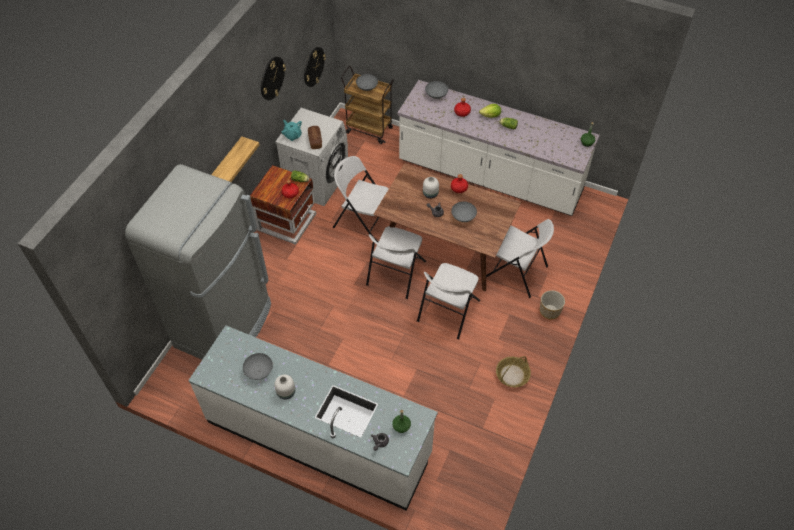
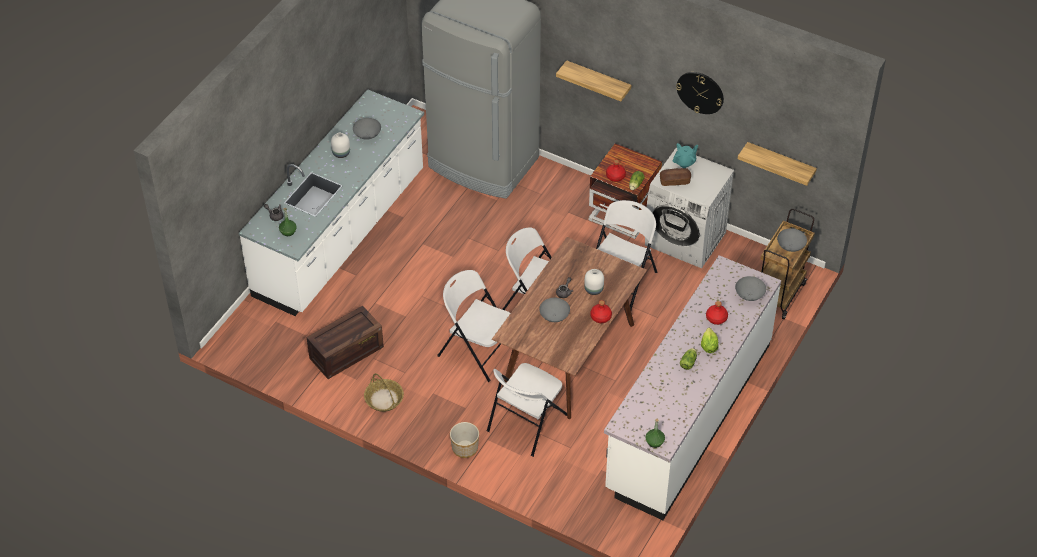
camera: 95 degrees right, 5 degrees down
wall clock [304,47,326,87] -> shelf [738,142,817,186]
none -> crate [306,306,384,379]

